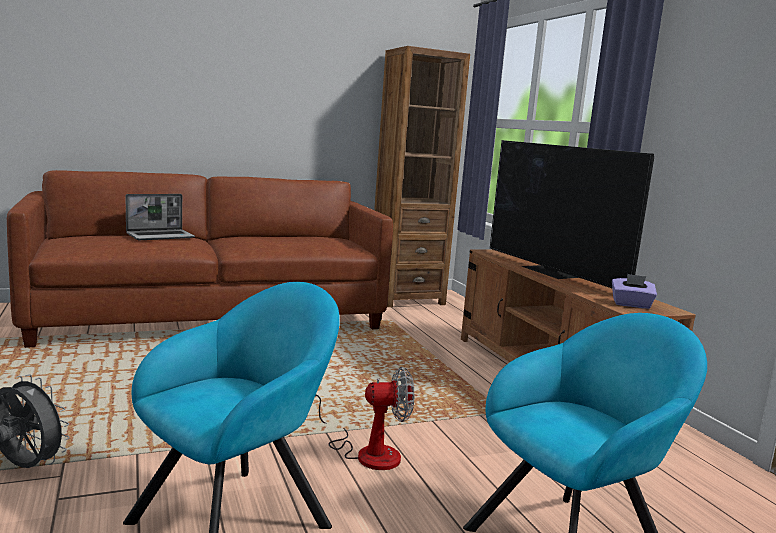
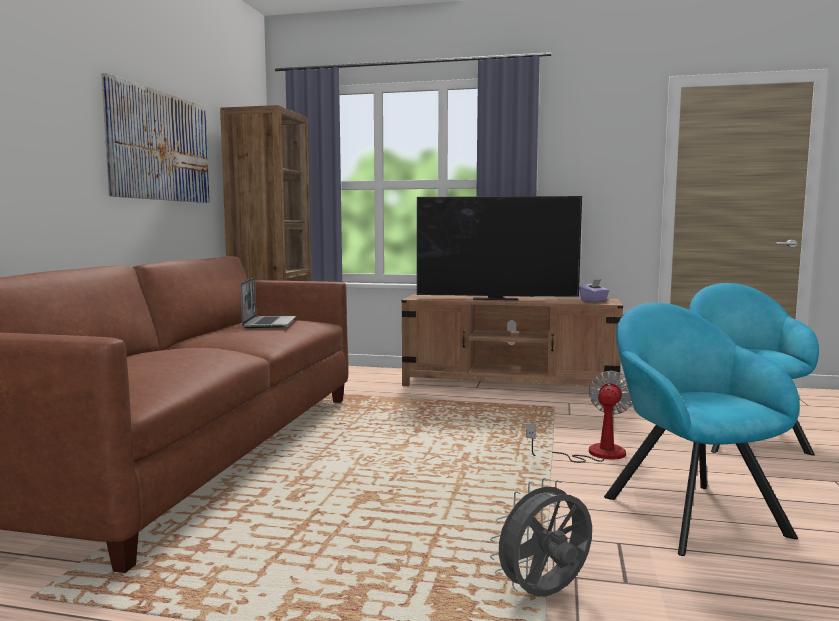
camera: 55 degrees left, 5 degrees down
laptop [126,194,195,240] -> laptop moved to [241,277,296,328]
none -> picture [101,73,210,203]

